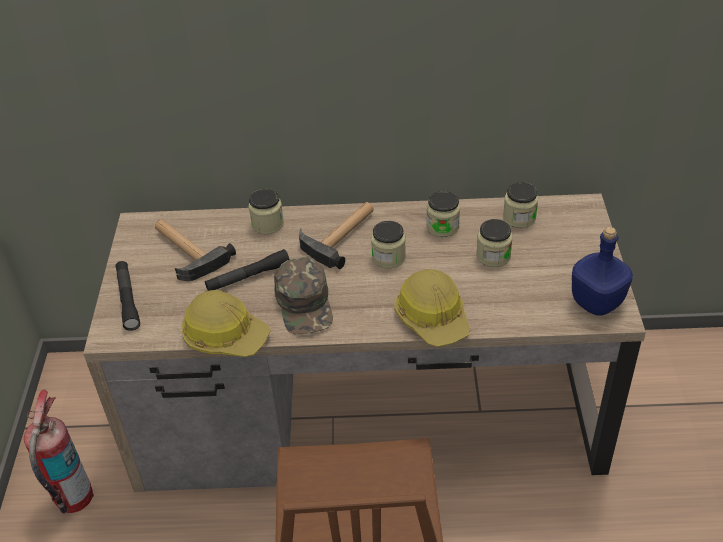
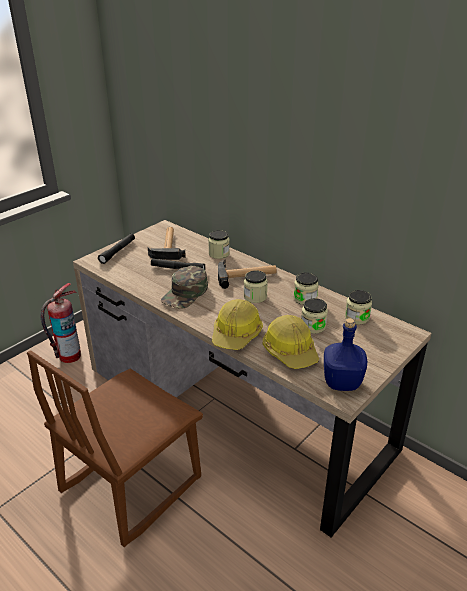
camera: 40 degrees right, 10 degrees down
hard hat [181,290,271,357] -> hard hat moved to [263,315,319,369]

